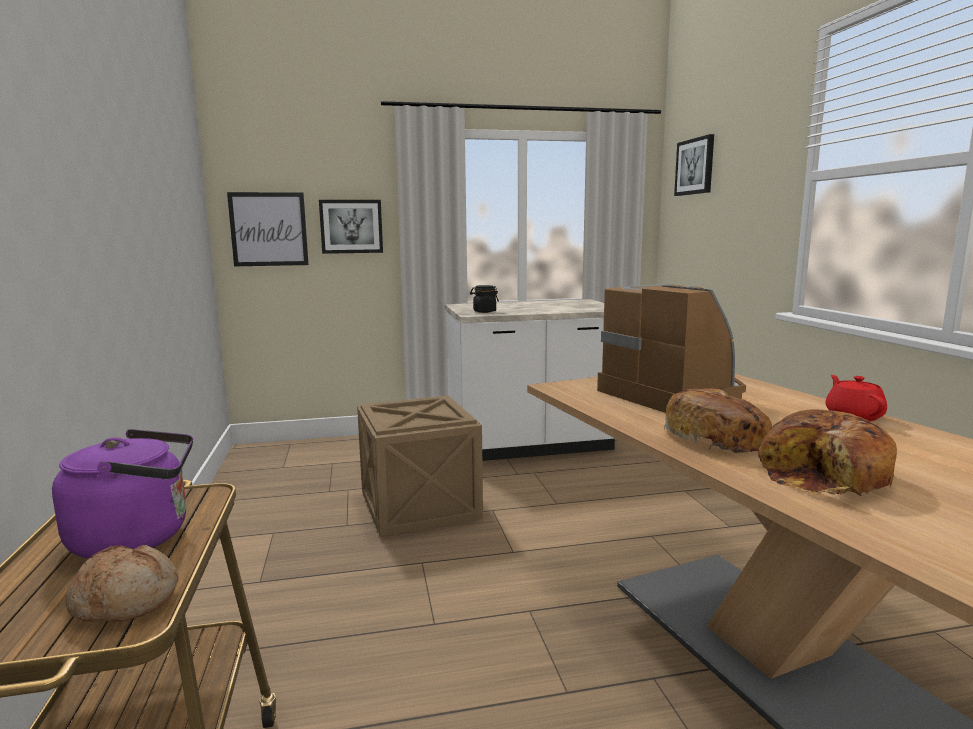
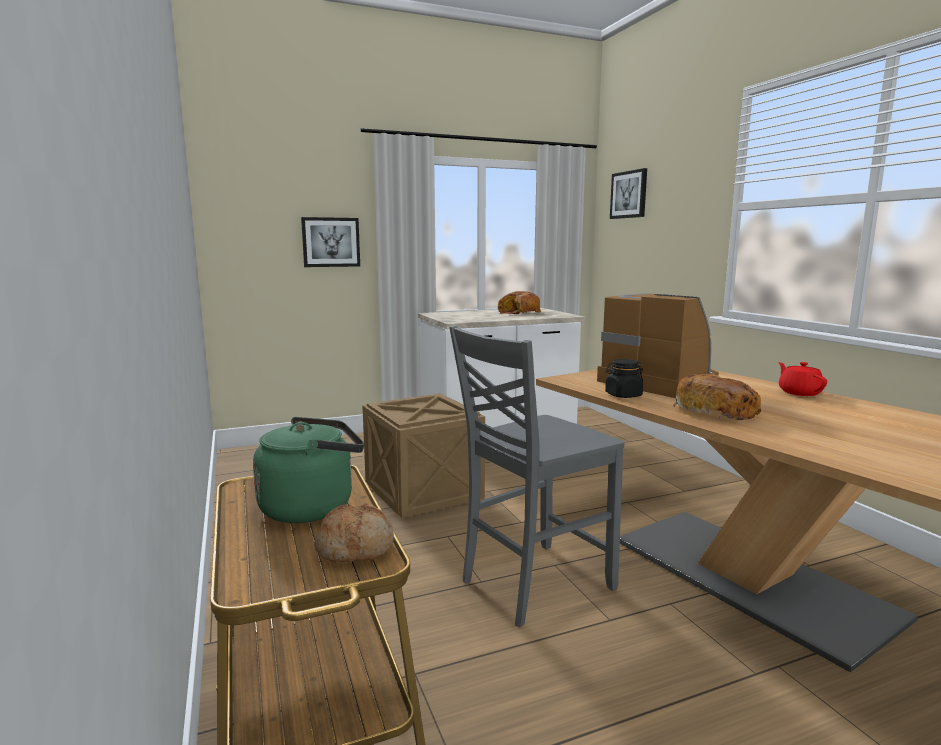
camera: 10 degrees left, 0 degrees up
purple kettle [52,429,193,559] -> green kettle [253,417,364,523]
picture [227,192,309,266] -> none
black jar [470,285,499,313] -> black jar moved to [605,359,643,398]
bread [758,409,897,496] -> bread moved to [498,291,541,314]
none -> grey chair [449,326,625,627]

